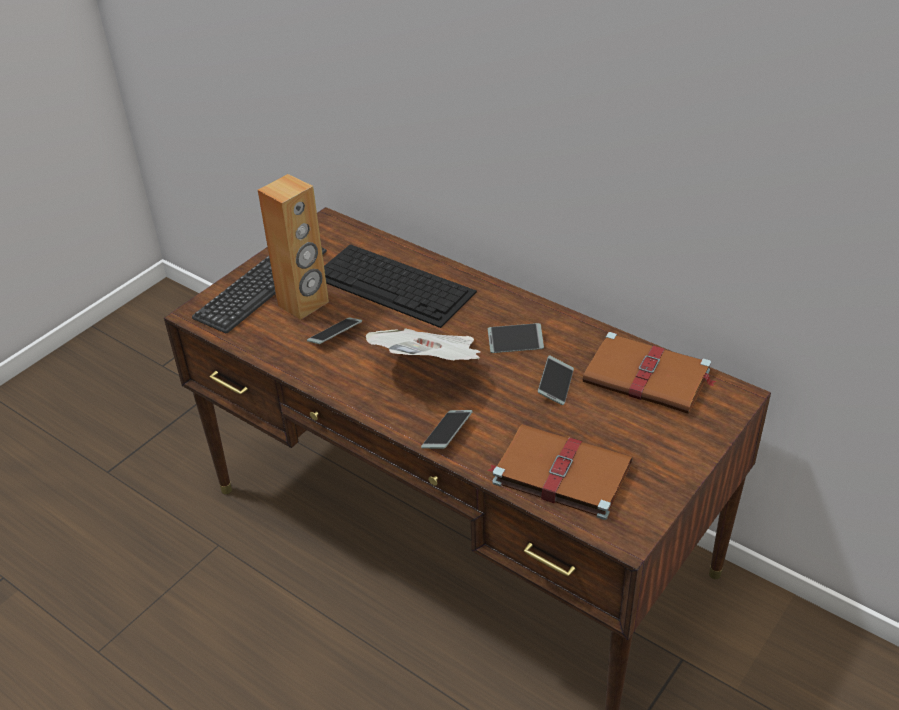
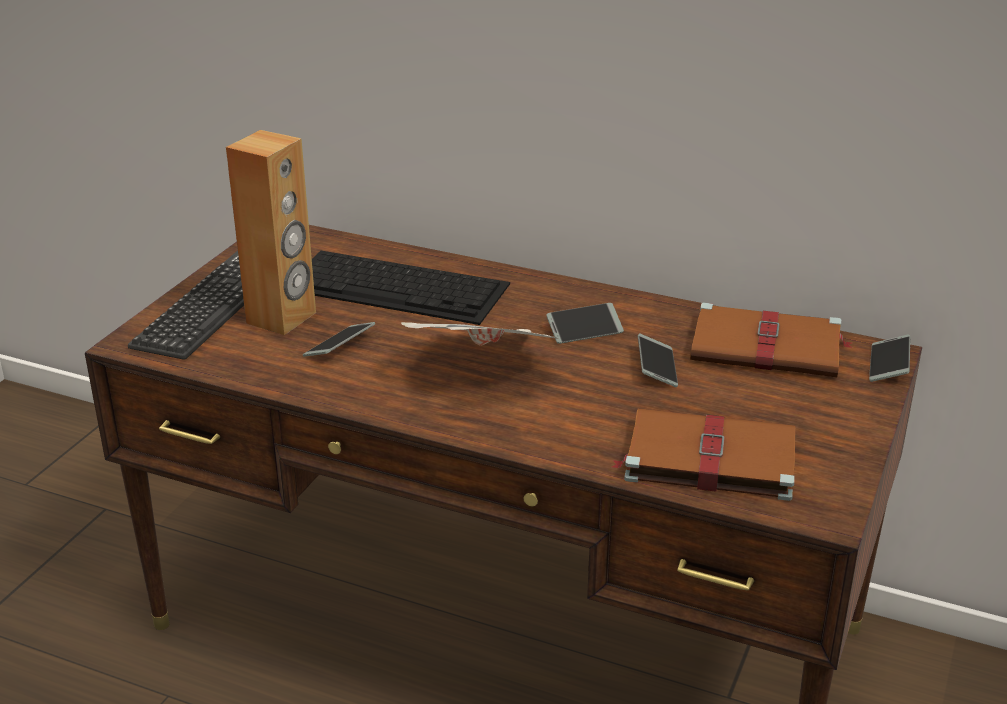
camera: 15 degrees left, 10 degrees down
phone [421,410,473,449] -> phone moved to [869,334,910,382]

